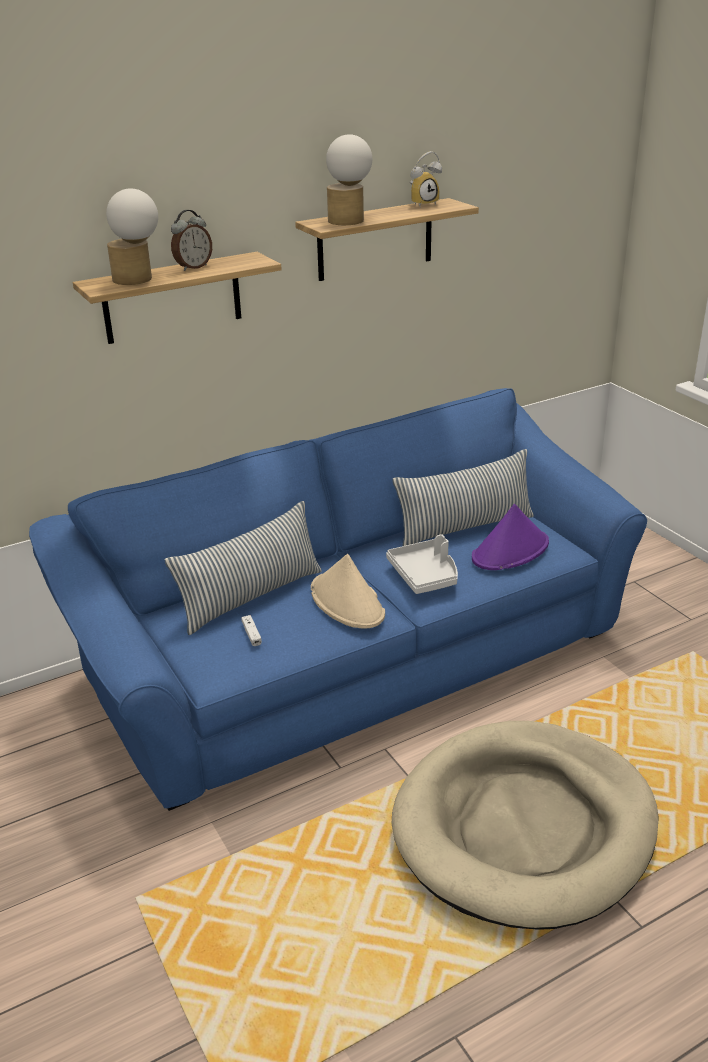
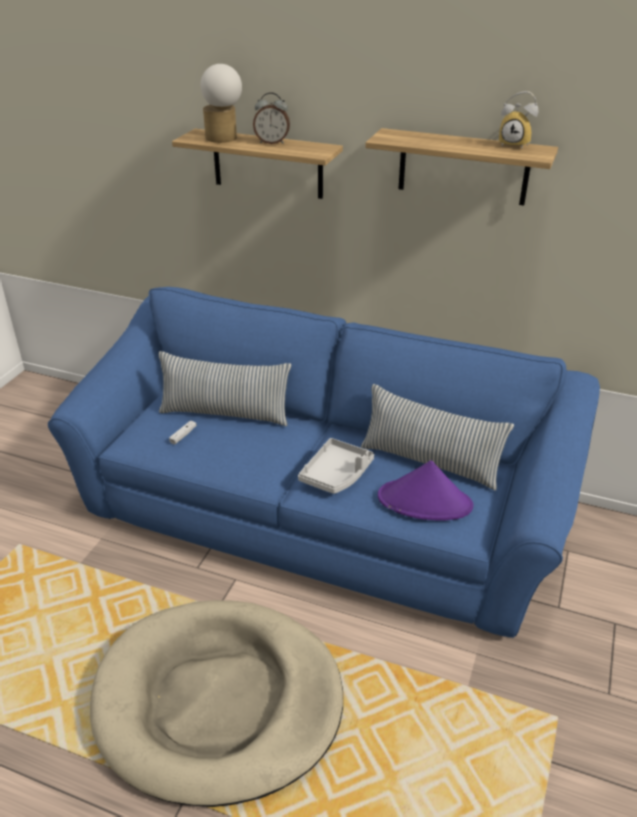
camera: 50 degrees right, 5 degrees up
beige hat [311,554,385,629] -> none
table lamp [326,134,372,225] -> none

